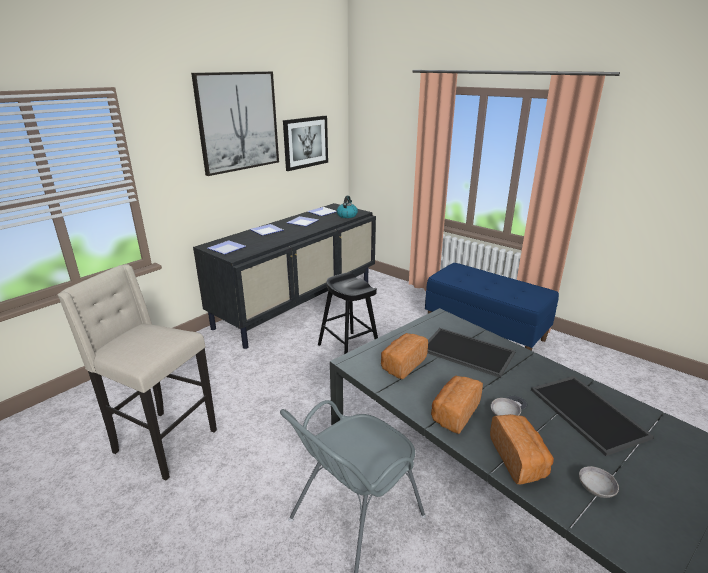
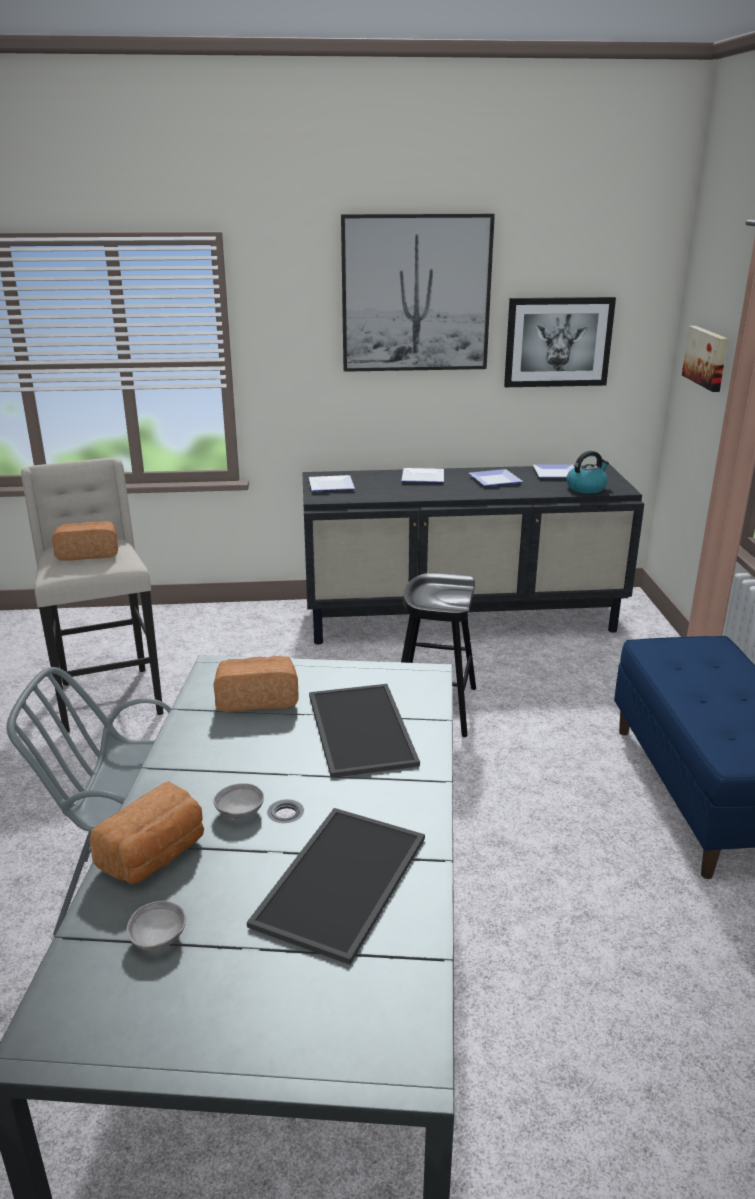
camera: 45 degrees right, 0 degrees up
bread [431,376,483,434] -> bread moved to [52,521,118,561]
none -> picture [682,326,728,392]

